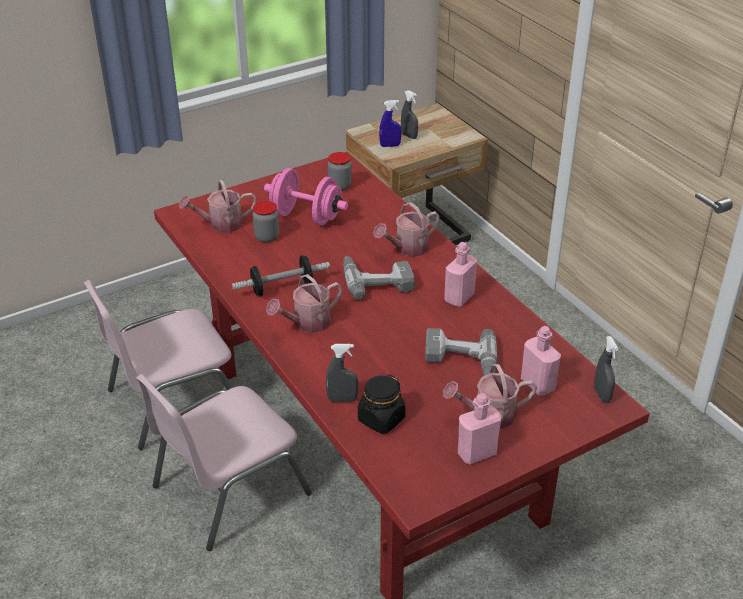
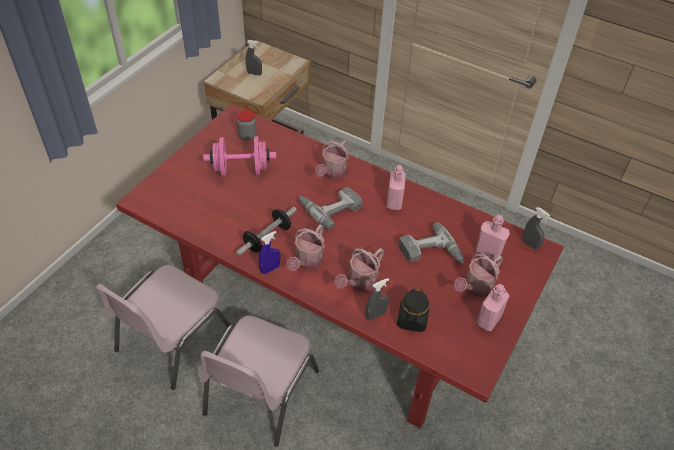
camera: 30 degrees left, 10 degrees up
watering can [179,180,256,233] -> watering can moved to [334,248,384,292]
jar [253,201,279,243] -> none
blue spray bottle [379,100,402,147] -> blue spray bottle moved to [259,231,280,274]

